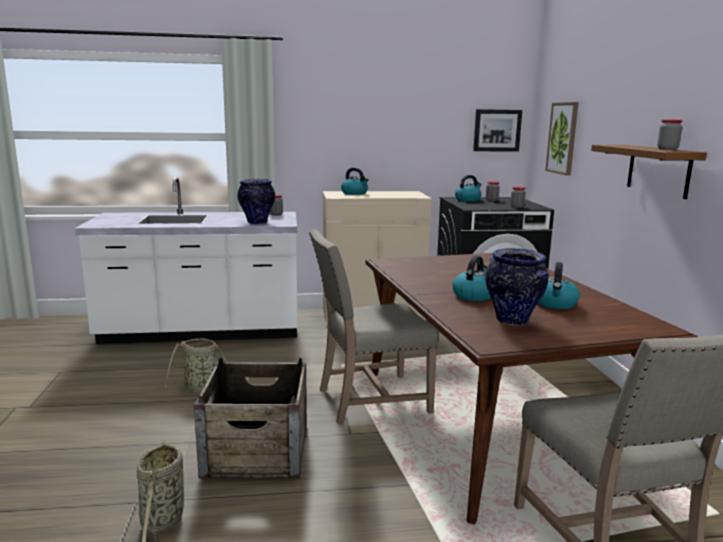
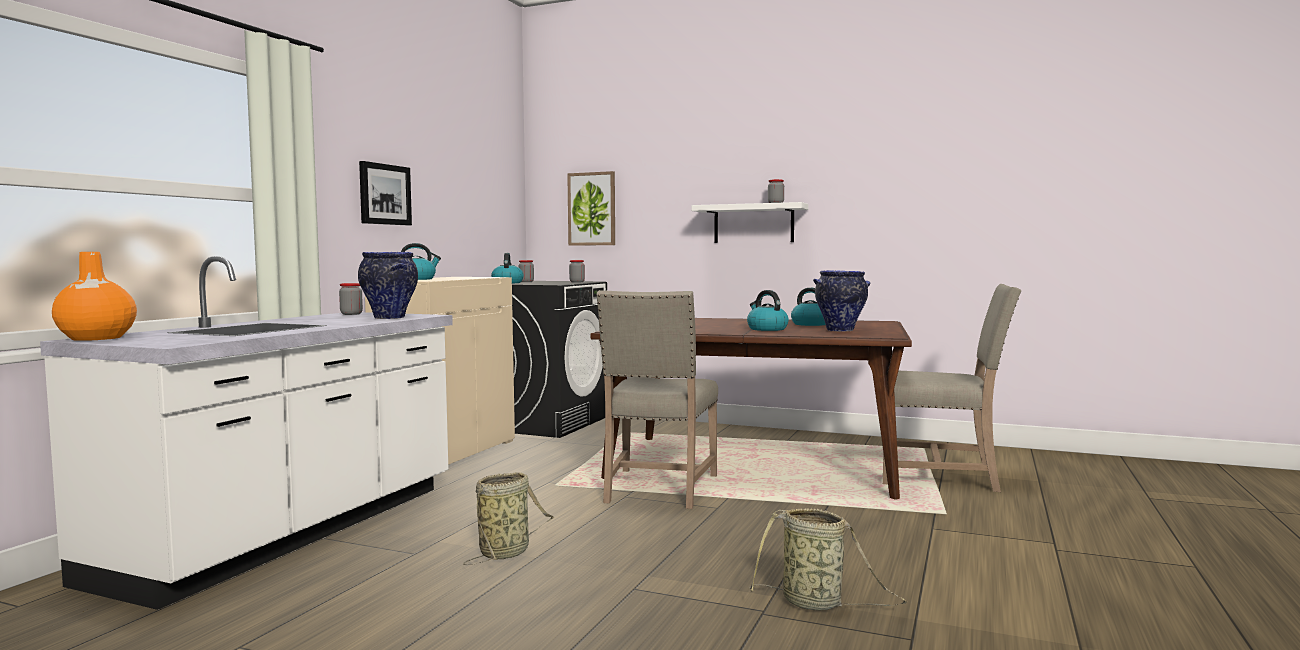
camera: 60 degrees left, 10 degrees down
crate [194,358,307,478] -> none
picture [473,109,522,152] -> picture moved to [359,161,412,225]
brown shelf [591,145,707,199] -> white shelf [692,202,808,243]
none -> orange vase [52,252,137,341]

